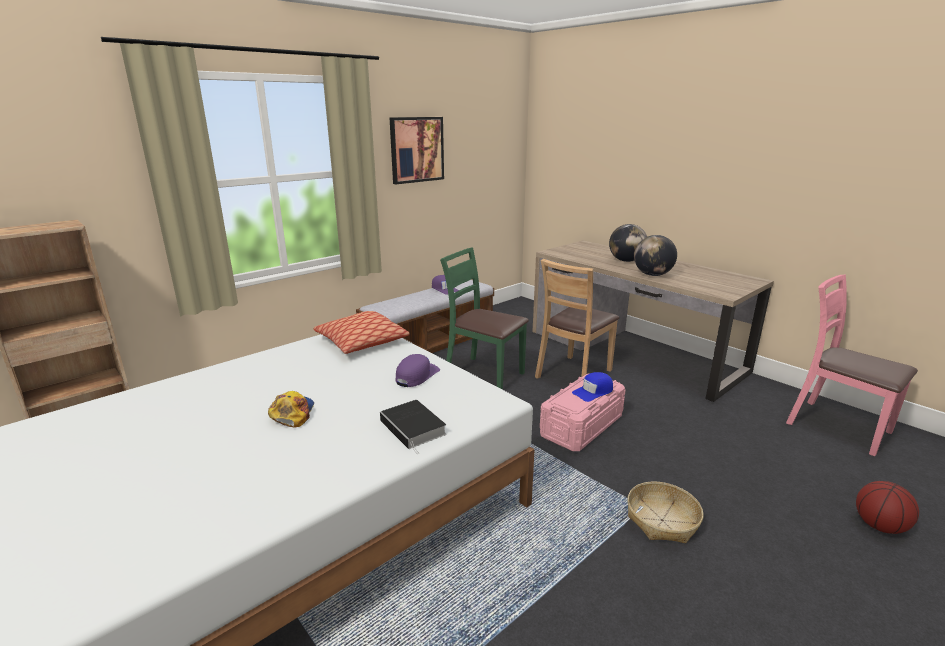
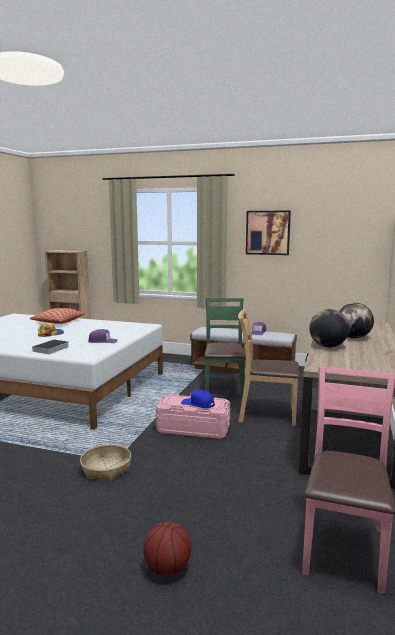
camera: 60 degrees right, 10 degrees down
pillow [314,311,410,354] -> pillow moved to [30,308,84,324]

